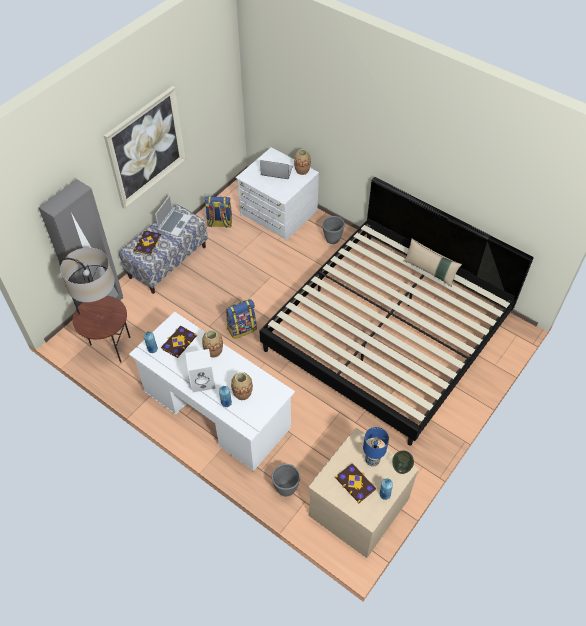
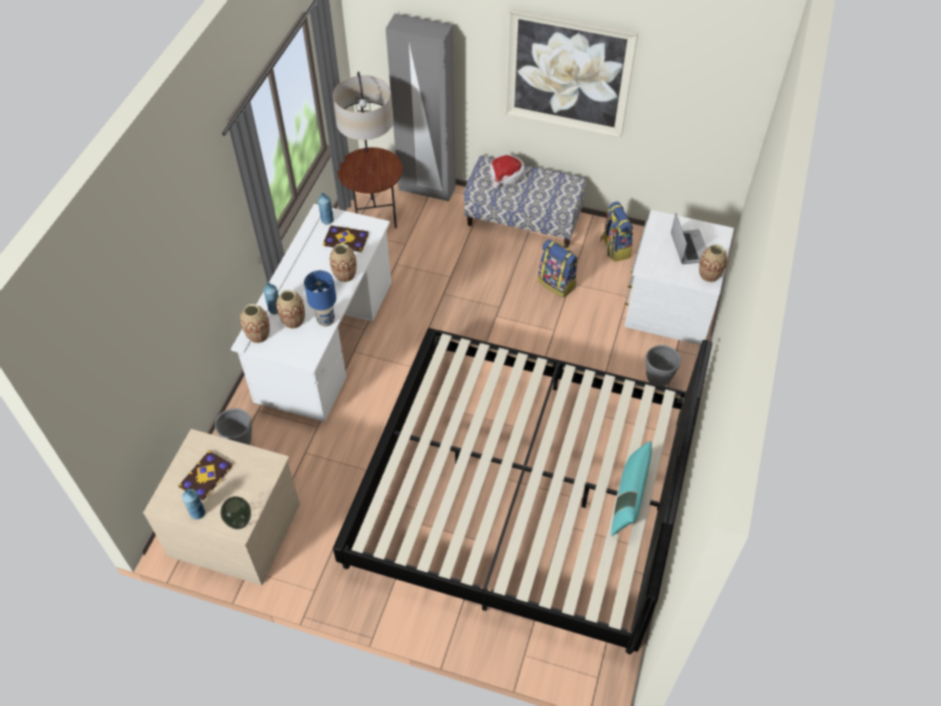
camera: 70 degrees right, 0 degrees up
book [134,230,161,255] -> hat [490,154,525,189]
laptop [155,195,192,237] -> none
white speaker [185,349,216,393] -> none
backpack [226,299,257,339] -> backpack moved to [538,239,578,298]
blue table lamp [363,427,389,467] -> blue table lamp moved to [304,270,336,326]
beige pillow [404,238,462,287] -> turquoise pillow [611,441,652,536]
none -> vase [240,304,270,343]

